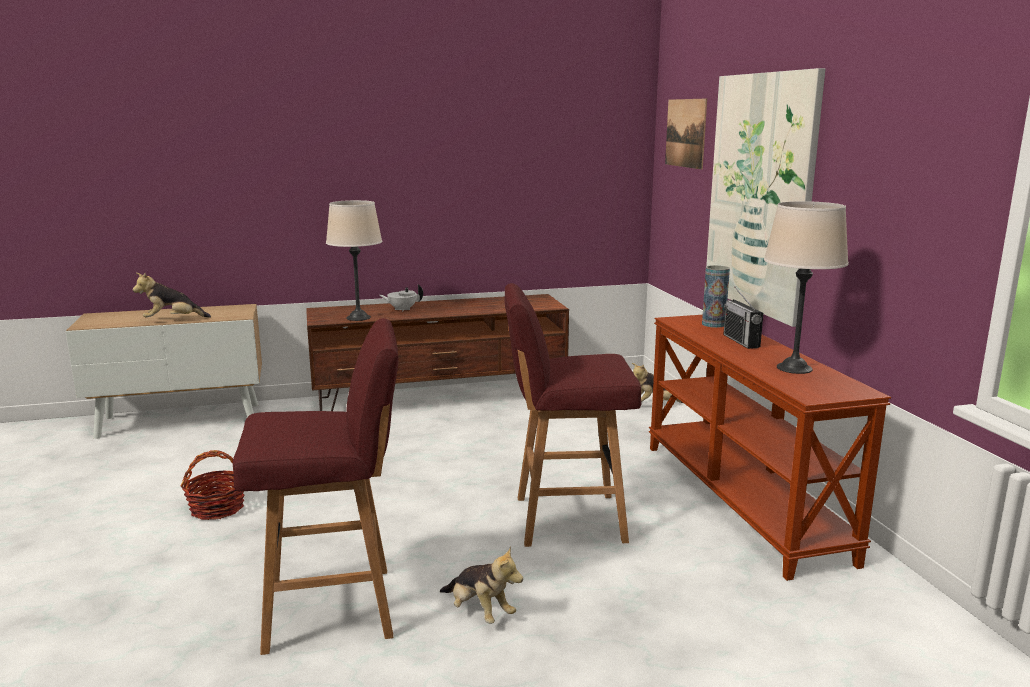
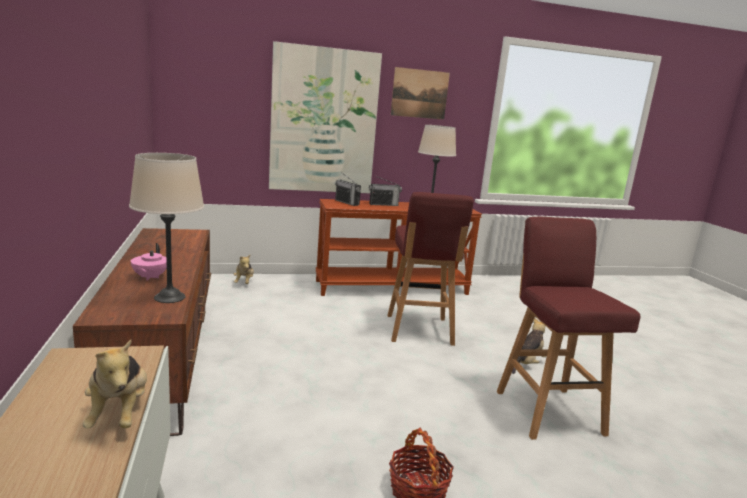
camera: 90 degrees left, 0 degrees up
white teapot [379,284,423,312] -> pink teapot [131,243,167,281]
picture [665,99,707,170] -> picture moved to [391,67,450,120]
vase [702,265,730,328] -> radio [335,172,361,206]

